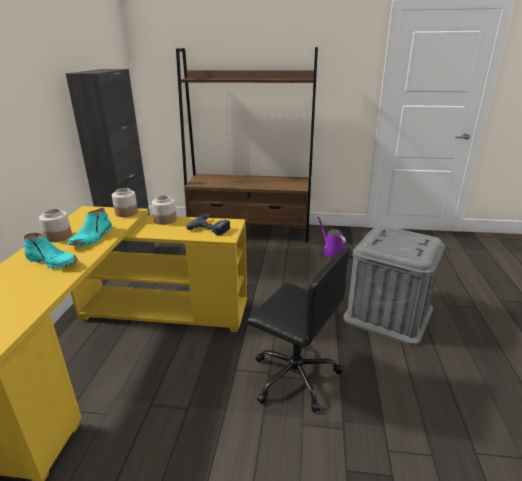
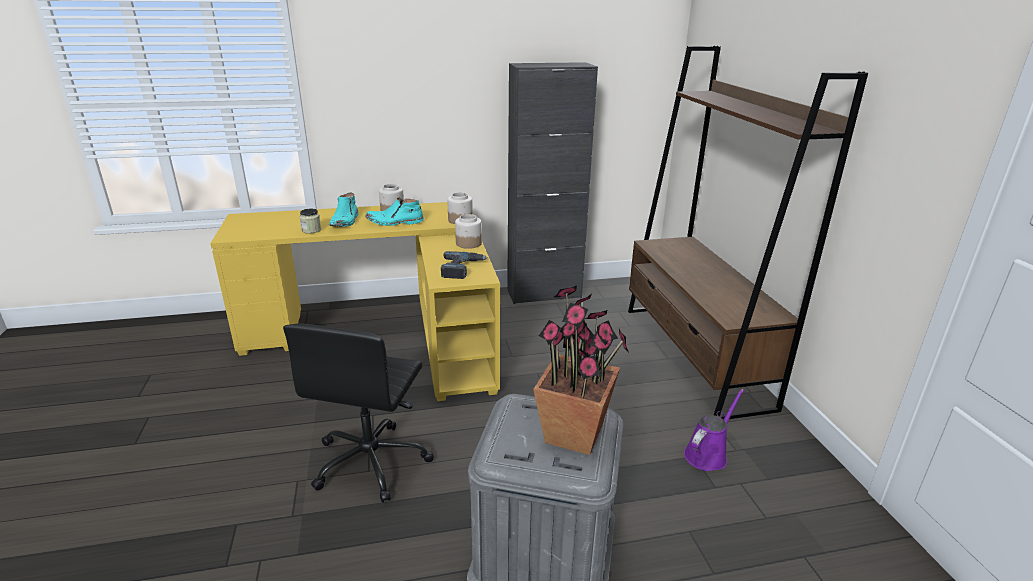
camera: 70 degrees right, 0 degrees up
none -> jar [299,209,321,233]
none -> potted plant [533,286,629,455]

